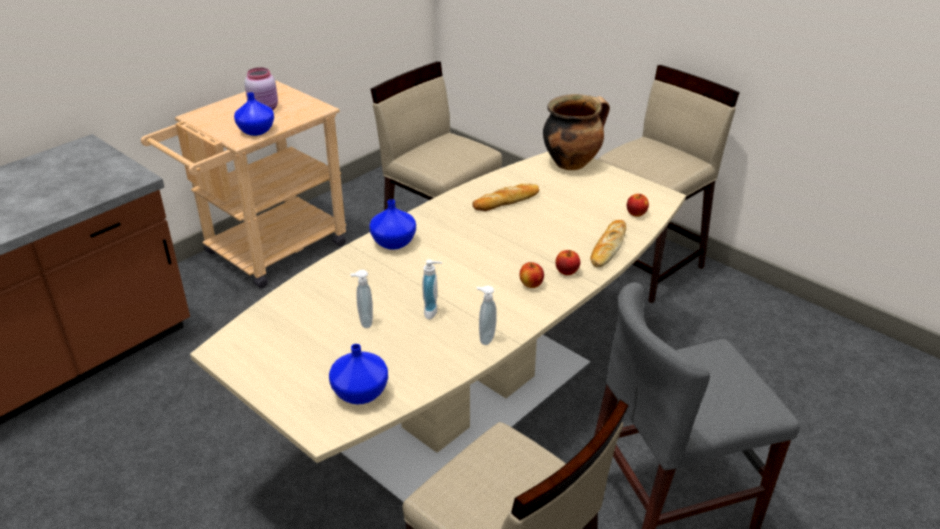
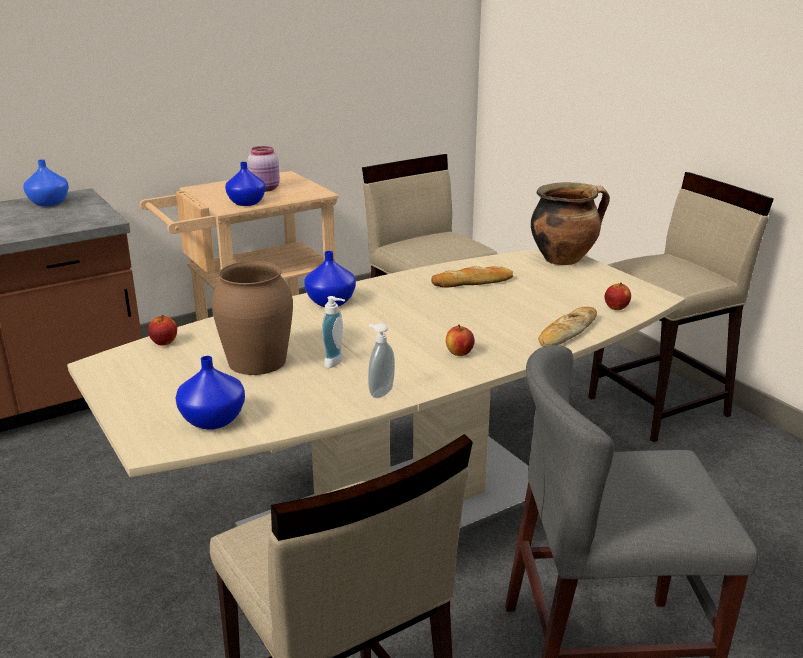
camera: 15 degrees right, 10 degrees down
soap dispenser [350,270,373,328] -> brown vase [212,261,293,375]
apple [555,250,580,275] -> apple moved to [148,315,177,345]
none -> blue vase [23,160,69,206]

